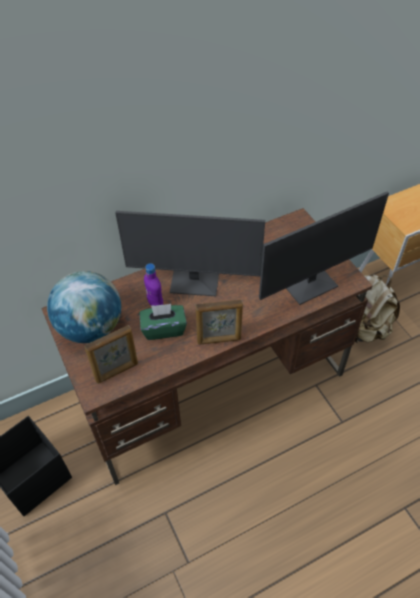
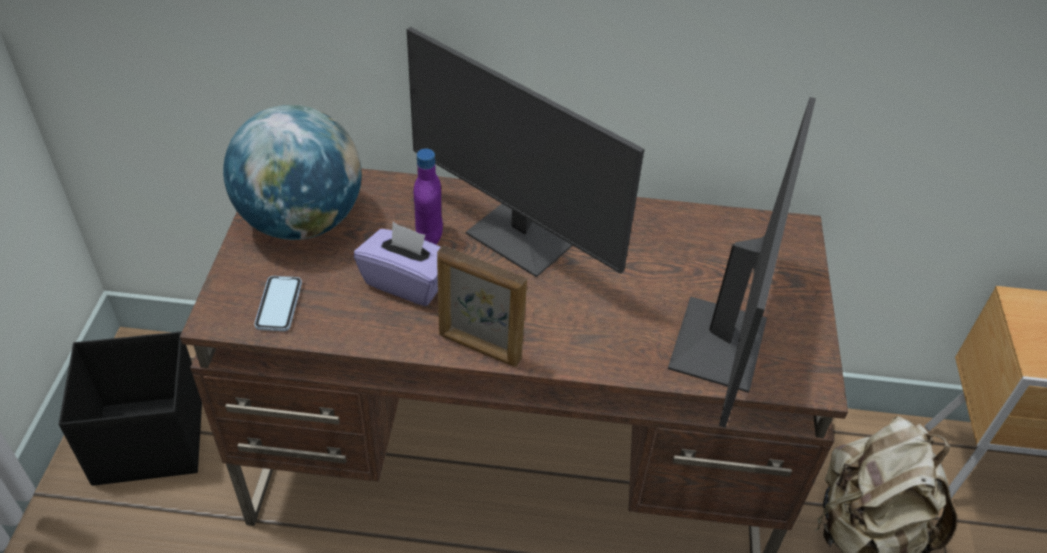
camera: 30 degrees right, 5 degrees down
picture frame [84,325,138,384] -> phone [254,276,302,331]
green tissue box [140,304,187,340] -> purple tissue box [354,222,441,306]
monitor [259,192,389,305] -> monitor turned 75 degrees counterclockwise [668,97,816,428]

